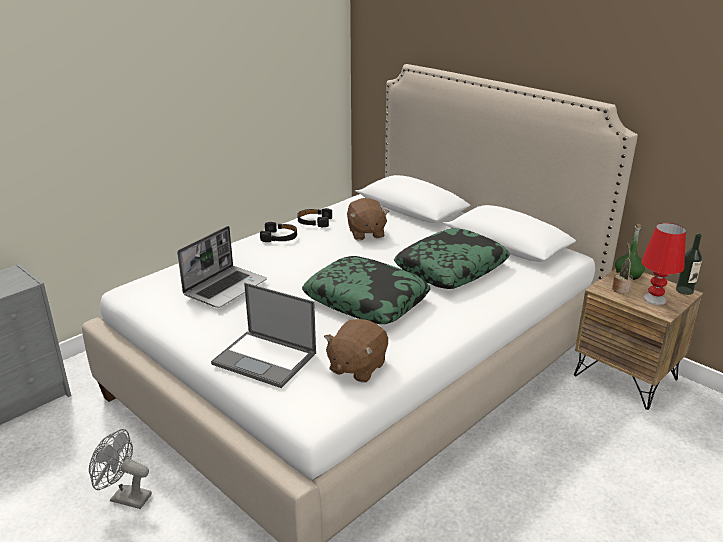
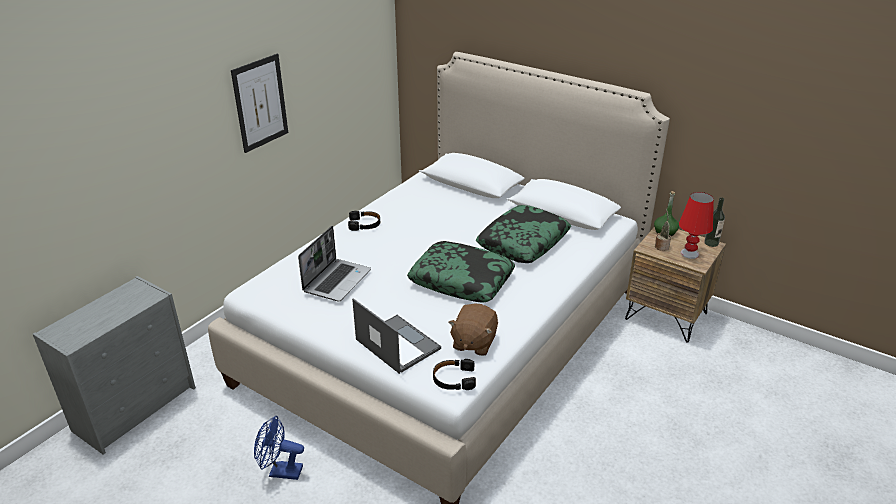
camera: 10 degrees left, 5 degrees up
grey fan [89,429,152,509] -> blue fan [254,416,304,480]
laptop [211,283,316,388] -> laptop turned 150 degrees counterclockwise [352,298,441,374]
black headphones [297,208,332,227] -> black headphones moved to [433,359,476,390]
brown plush toy [347,198,389,240] -> none
none -> picture [231,54,288,153]

